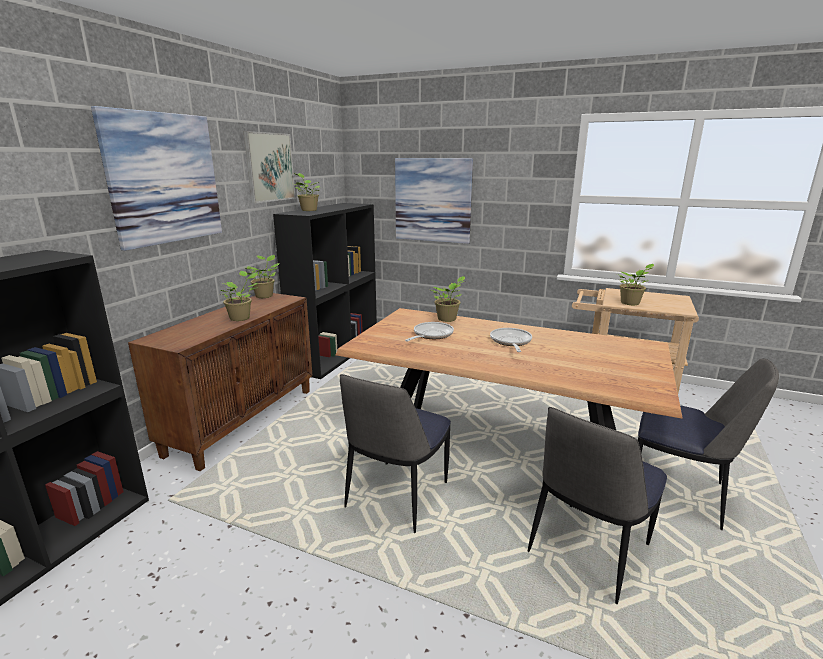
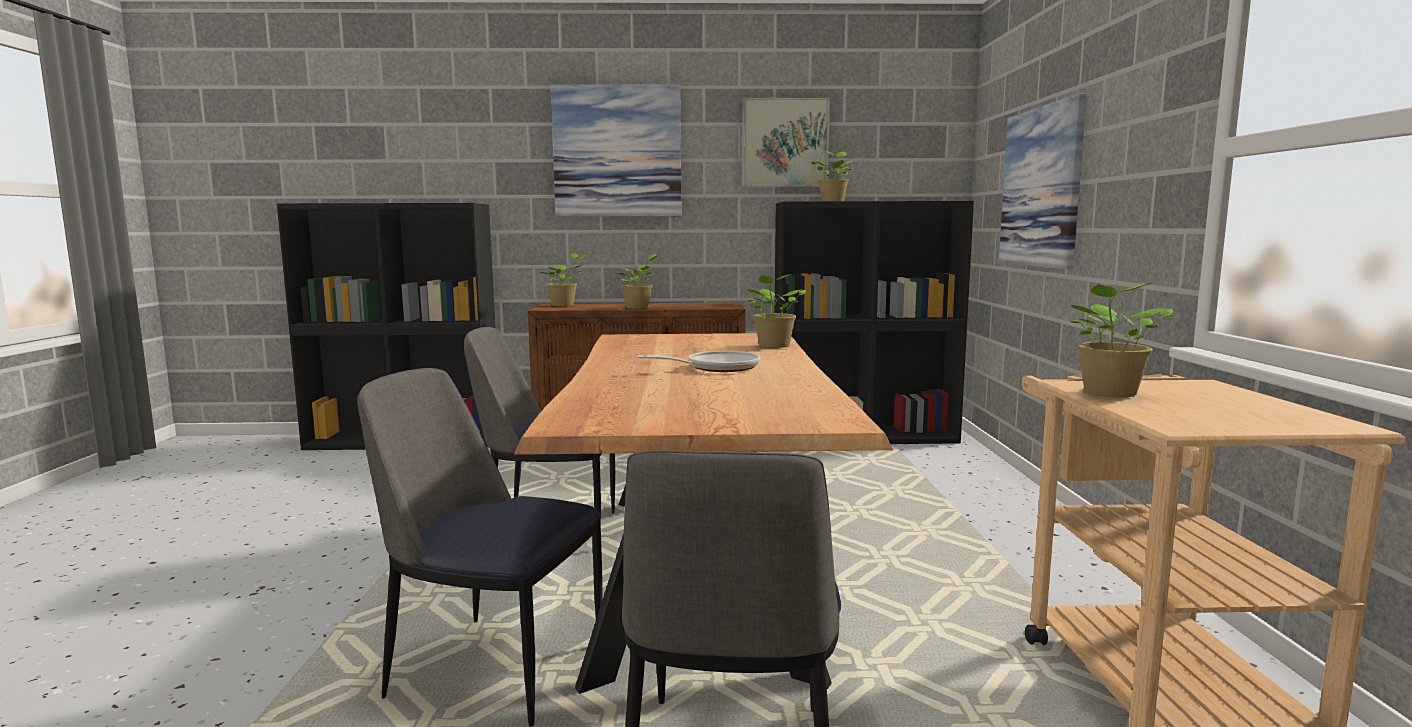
camera: 65 degrees right, 10 degrees down
potted plant [247,255,280,298] -> potted plant moved to [540,253,587,306]
frying pan [405,322,454,342] -> none

